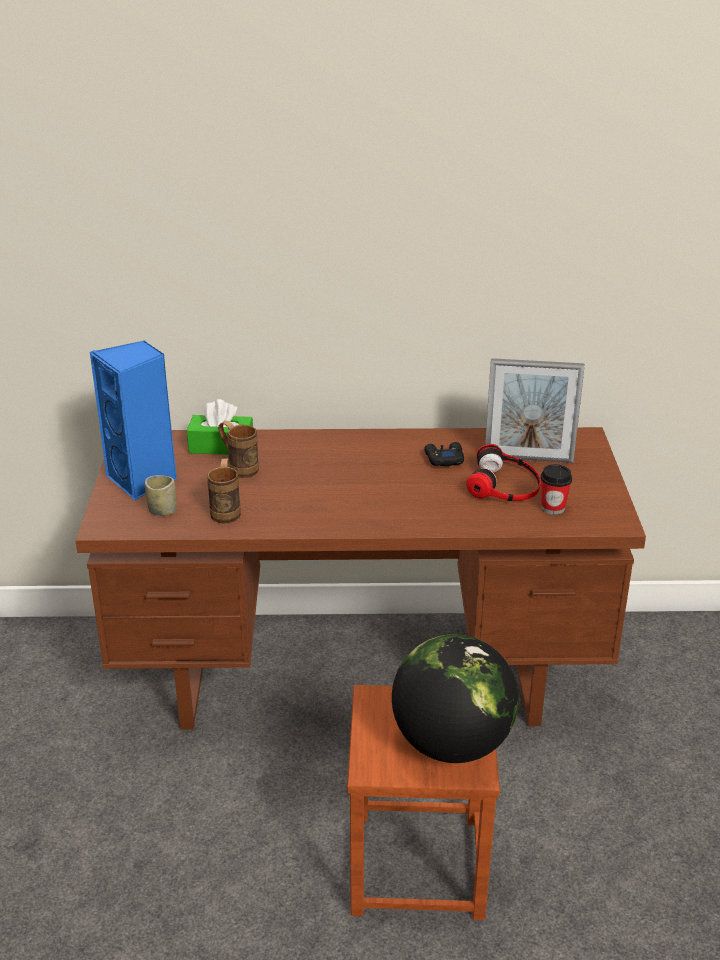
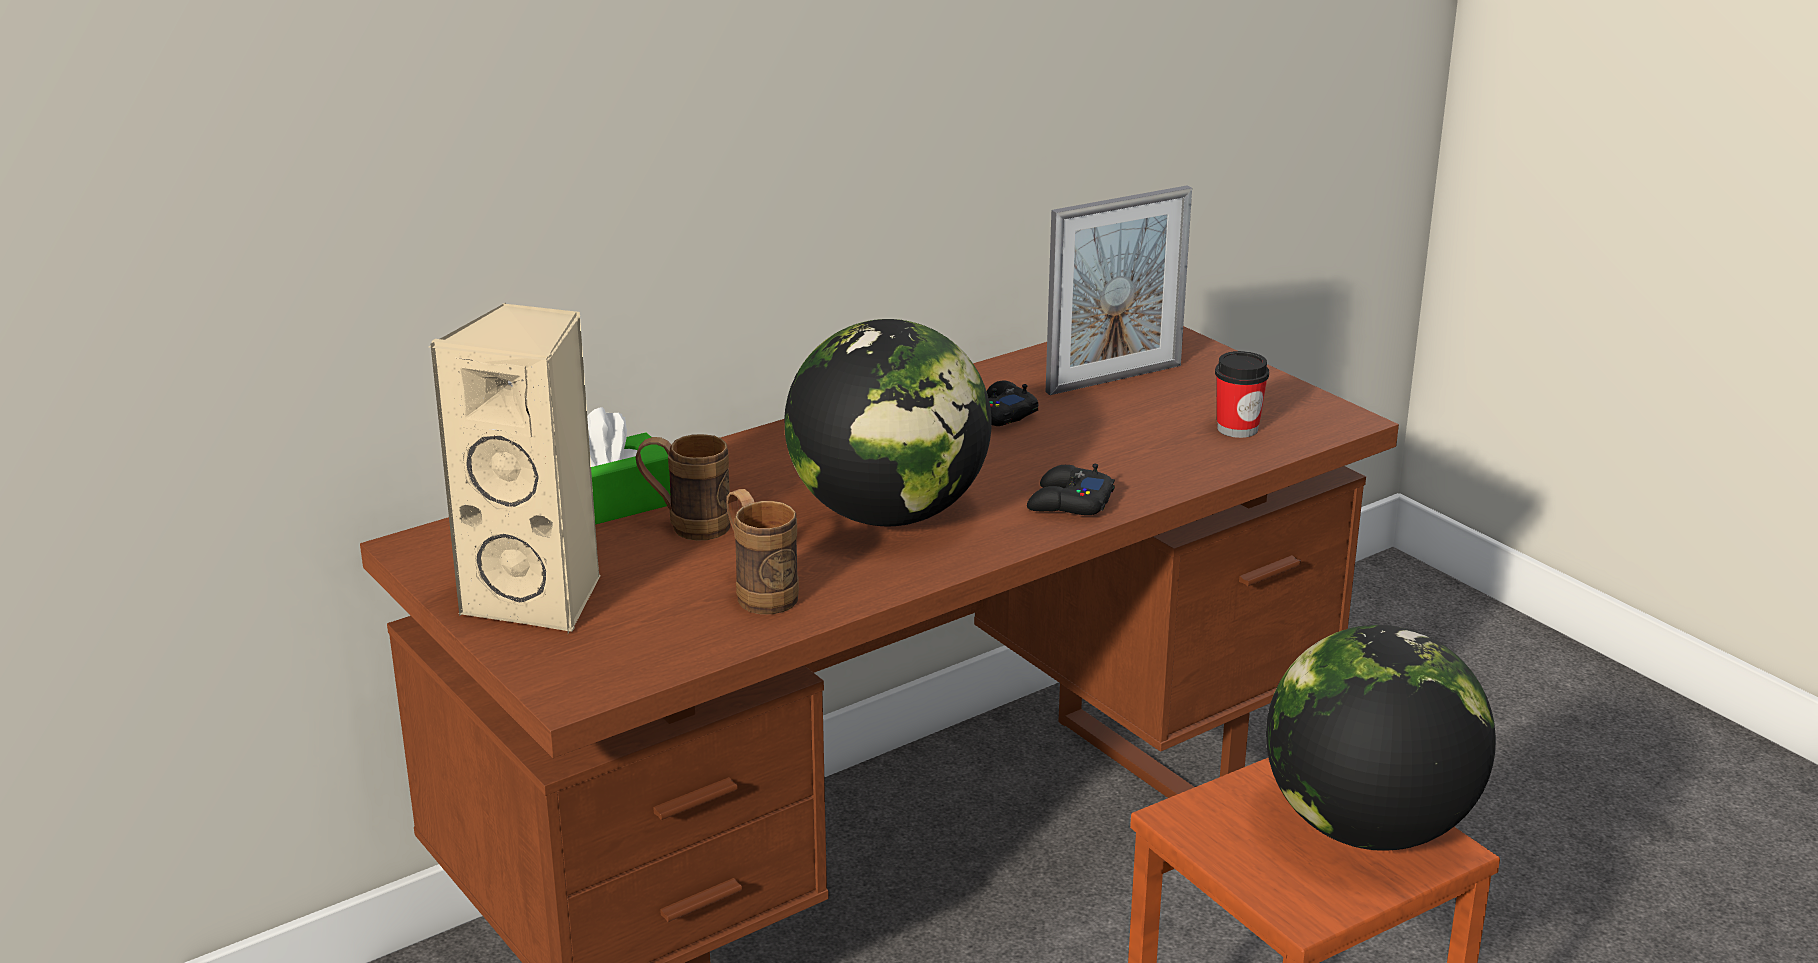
camera: 35 degrees left, 5 degrees down
blue speaker [90,341,177,500] -> beige speaker [429,303,601,633]
cup [145,475,176,516] -> none
headphones [466,444,541,501] -> none
none -> globe [784,319,992,526]
none -> black game controller [1027,464,1115,515]

